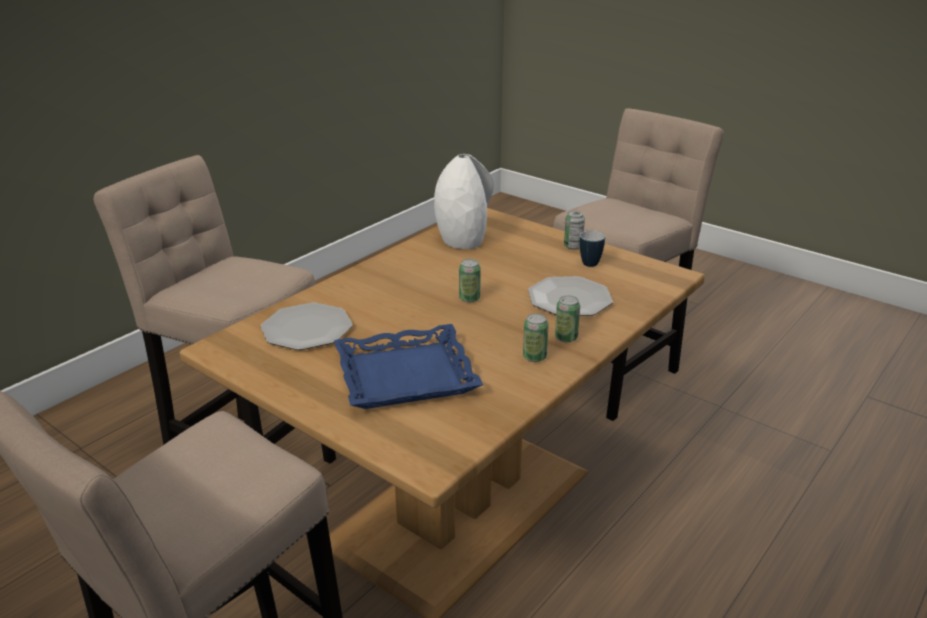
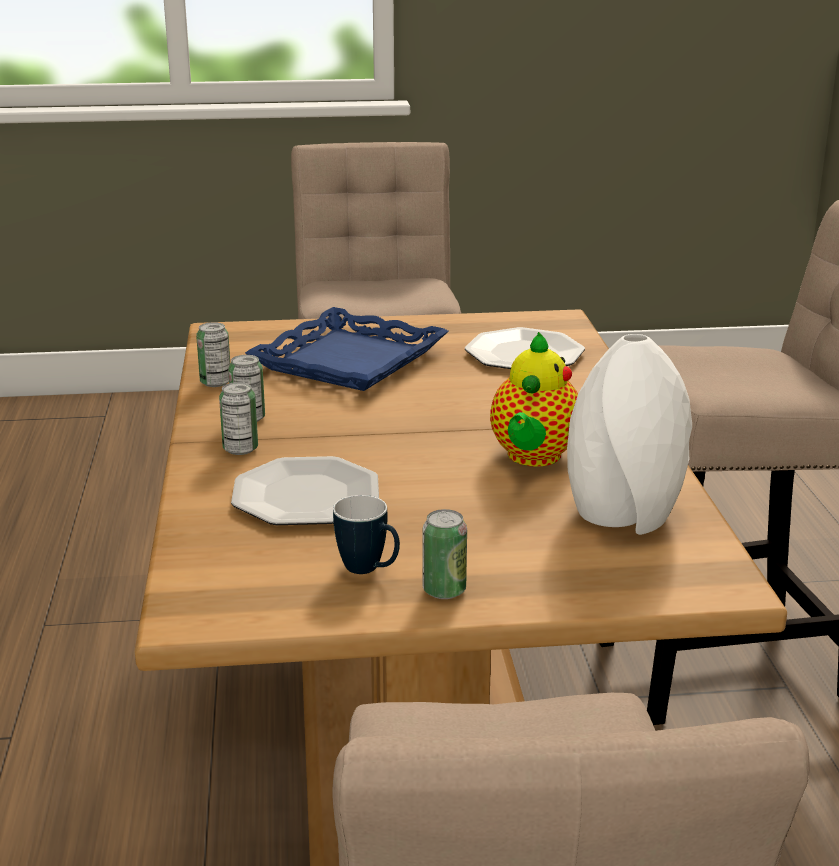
camera: 135 degrees right, 5 degrees down
can [459,259,481,302] -> can moved to [196,322,230,387]
none -> teapot [490,332,578,467]

